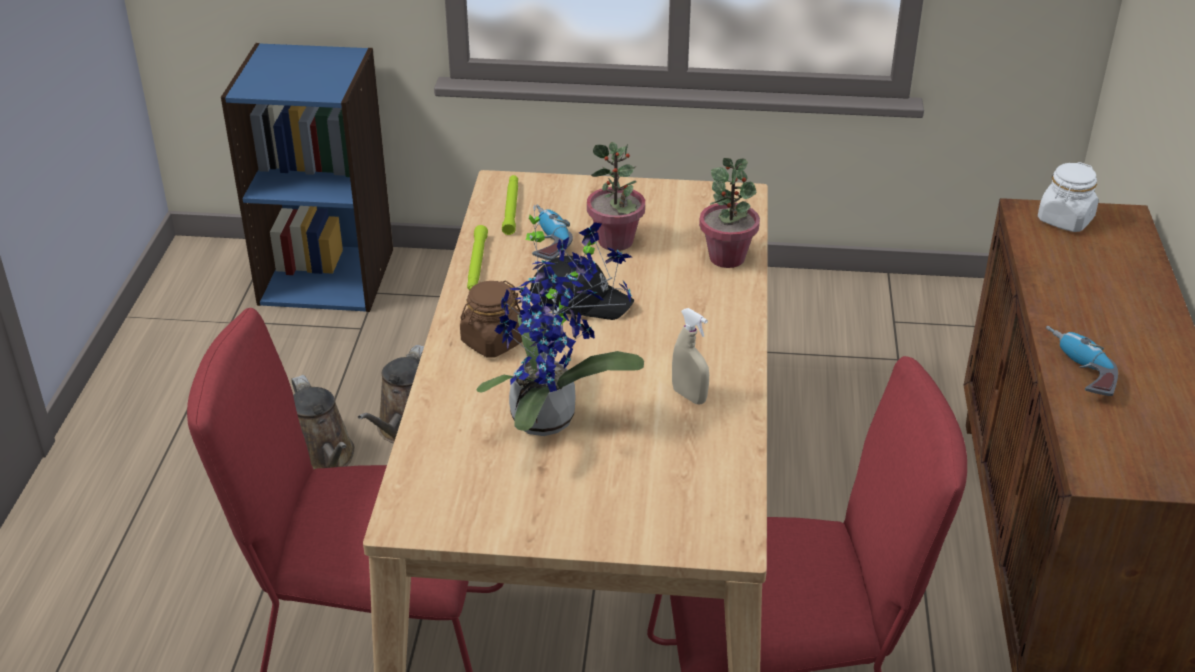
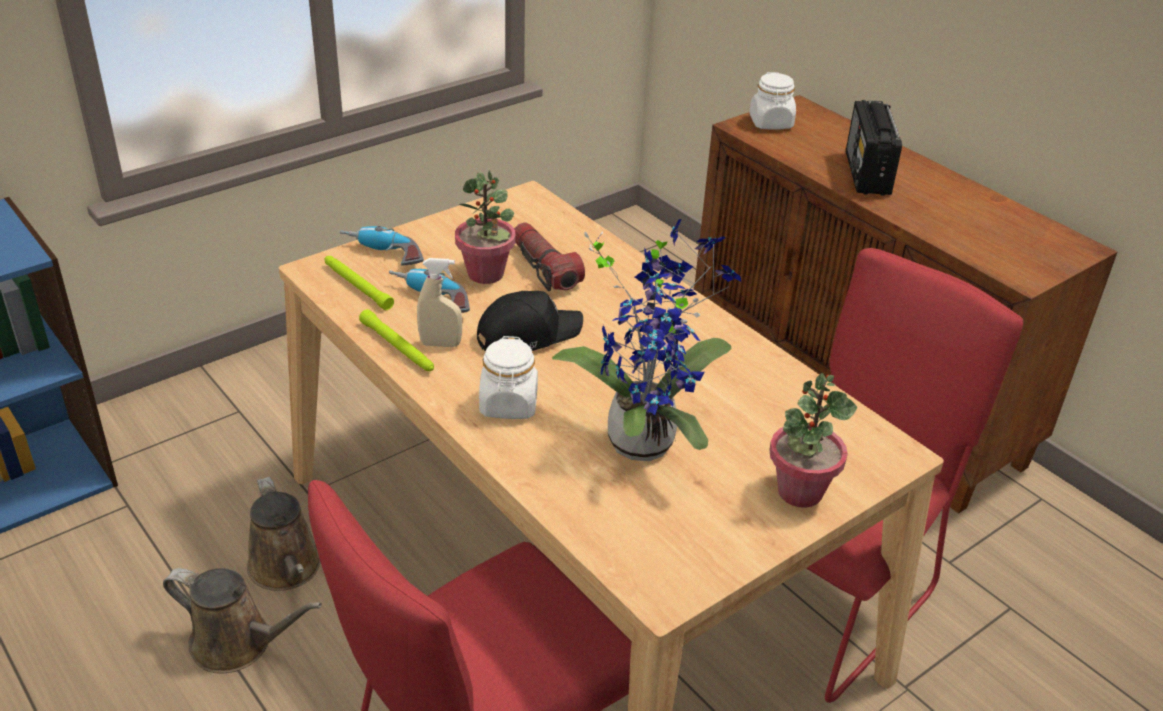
camera: 45 degrees left, 0 degrees up
brown jar [460,280,522,358] -> white jar [479,336,538,419]
beige spray bottle [672,308,709,404] -> beige spray bottle moved to [417,258,462,347]
potted plant [699,158,760,268] -> potted plant moved to [769,373,857,508]
power drill [1046,326,1118,396] -> power drill moved to [340,226,424,266]
none -> flashlight [514,222,585,292]
none -> radio [846,100,902,196]

